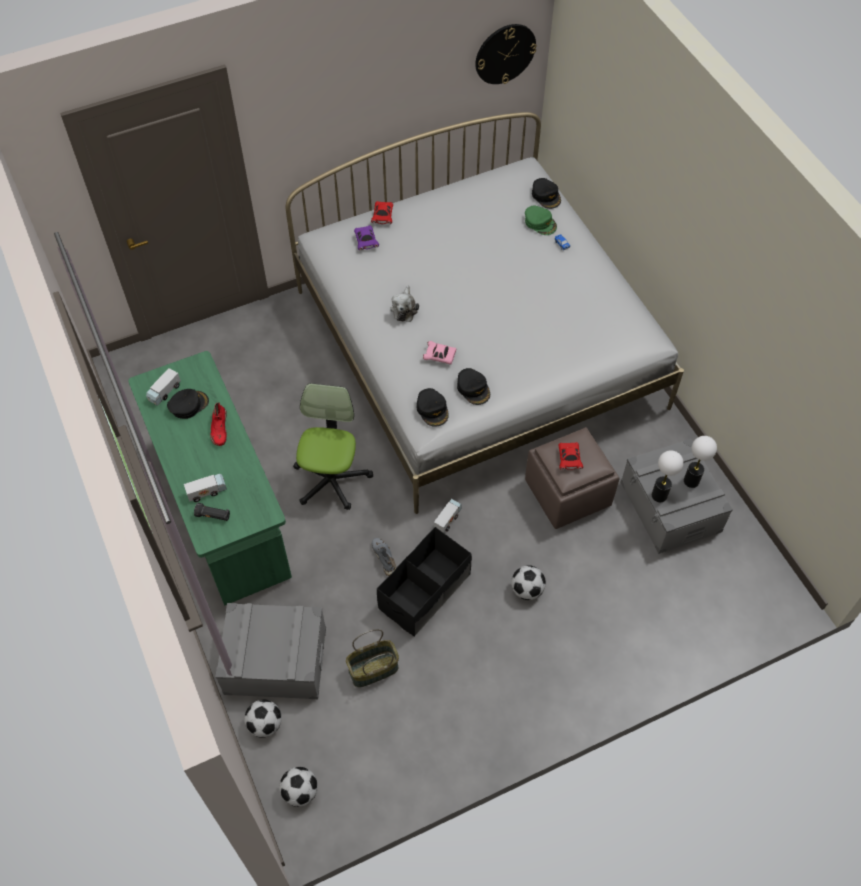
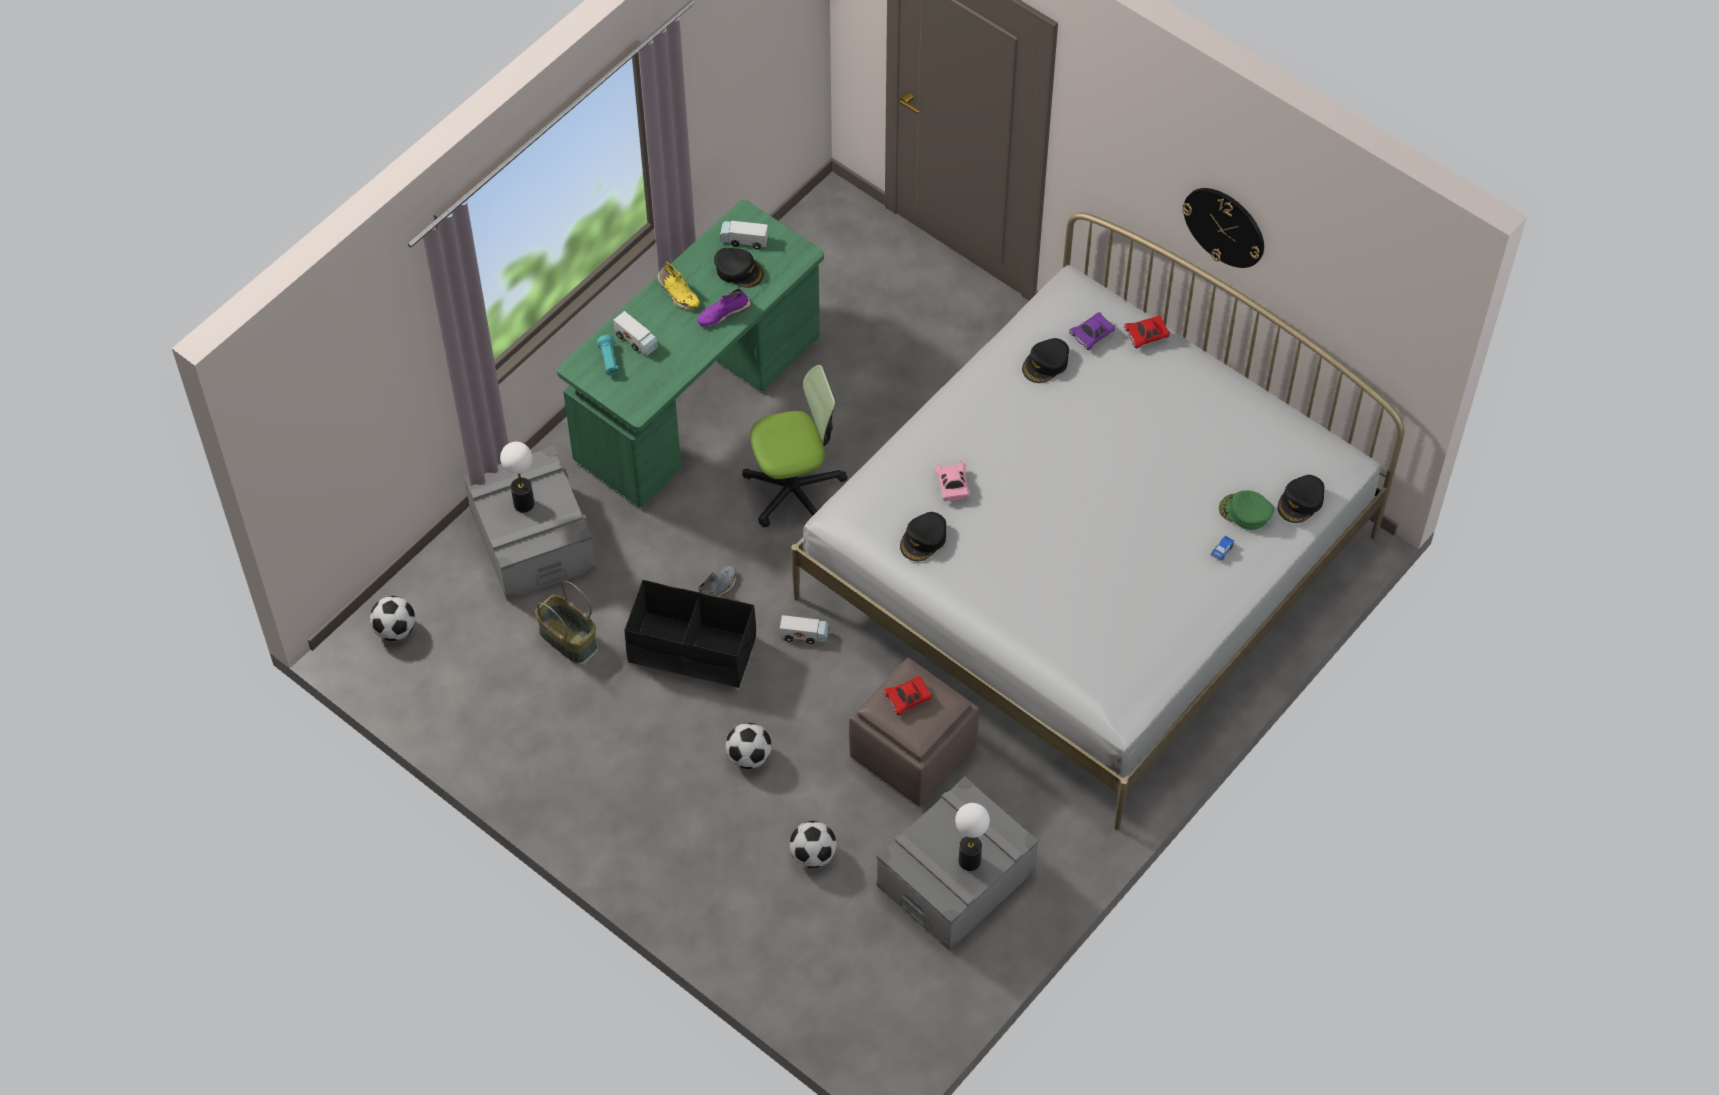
camera: 65 degrees right, 0 degrees up
black flashlight [194,503,230,521] -> turquoise flashlight [597,335,619,375]
red shoe [210,402,227,446] -> purple shoe [698,289,752,327]
football [244,699,282,738] -> football moved to [790,821,836,868]
plush toy [390,286,419,322] -> none
black cap [416,388,449,427] -> black cap moved to [1022,338,1069,383]
wall clock [475,24,537,84] -> wall clock moved to [1182,188,1264,268]
green cap [525,206,557,235] -> green cap turned 90 degrees clockwise [1219,490,1274,530]
table lamp [652,450,684,502] -> table lamp moved to [500,442,534,512]
none -> yellow shoe [657,261,700,309]

